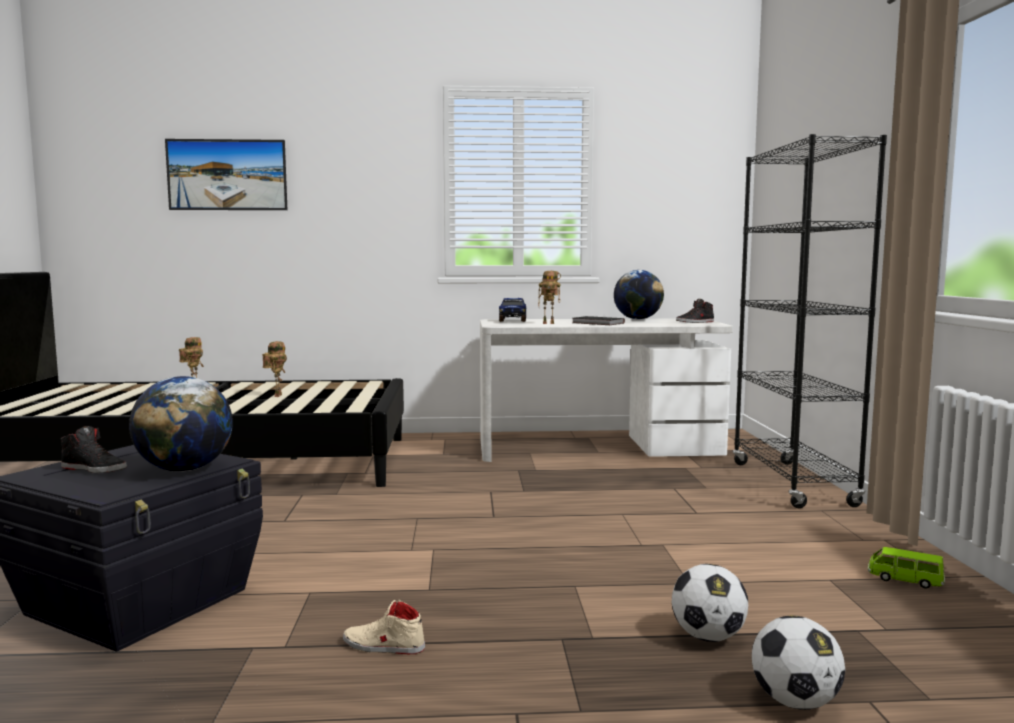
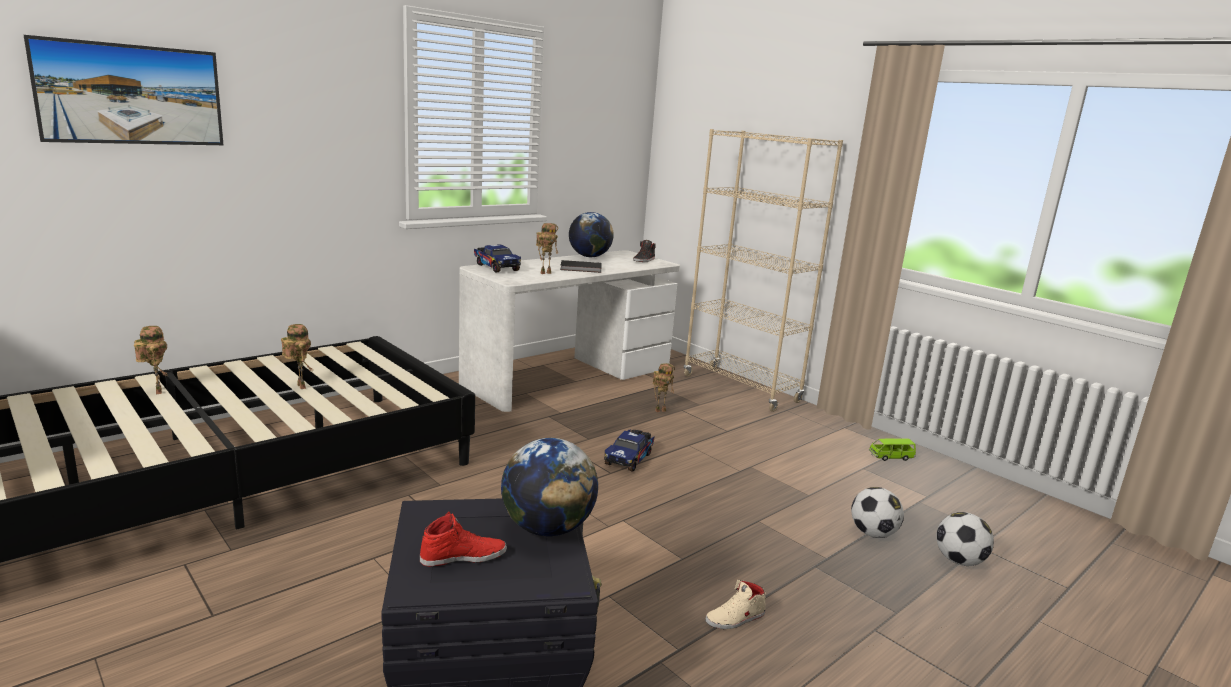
camera: 40 degrees left, 10 degrees up
black shoe [61,426,127,473] -> red shoe [420,512,507,567]
black bookcase [732,134,887,508] -> beige bookcase [684,129,843,412]
none -> toy truck [604,429,655,472]
none -> toy robot [653,363,675,412]

